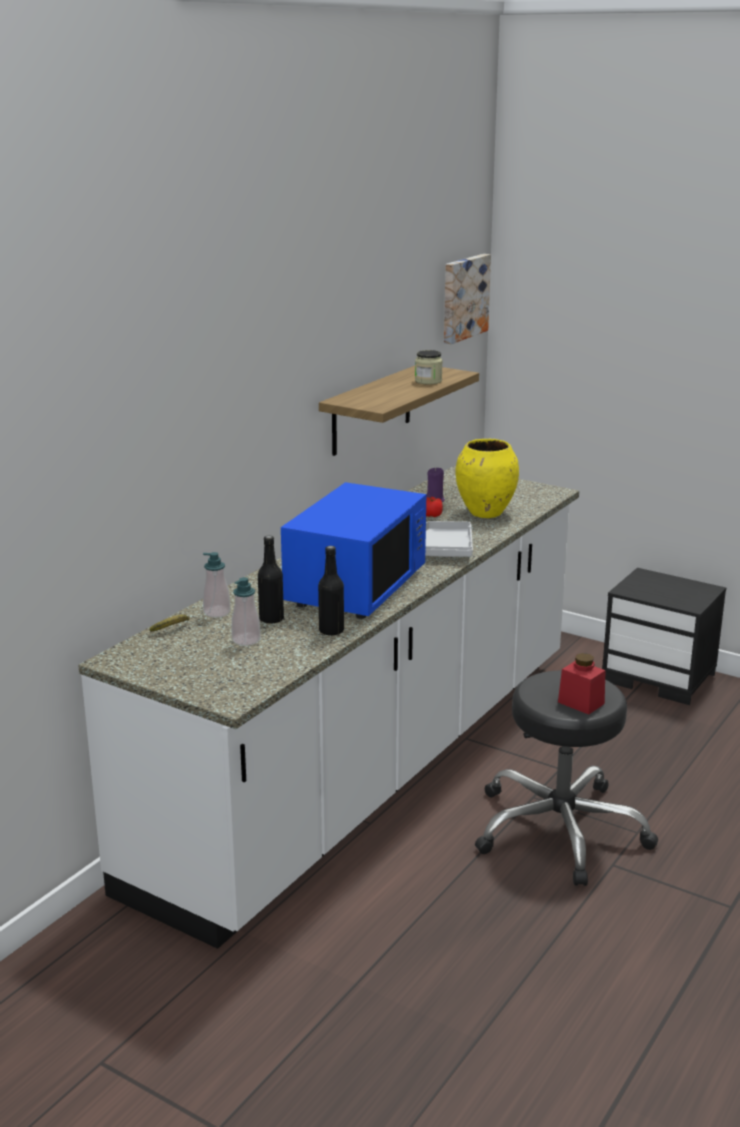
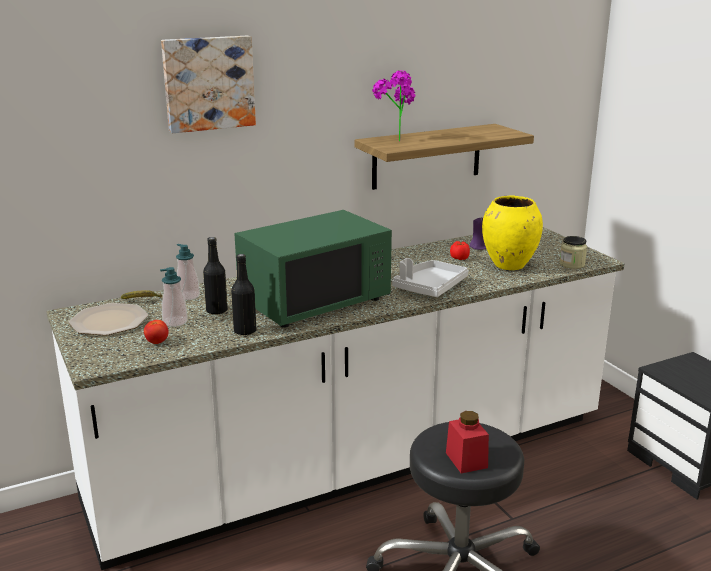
camera: 30 degrees right, 0 degrees up
blue microwave [281,482,426,619] -> green microwave [234,210,392,328]
jar [415,350,443,385] -> jar moved to [560,236,587,269]
picture [444,254,491,344] -> picture moved to [161,36,256,133]
none -> plate [68,303,148,336]
none -> tomato [144,320,169,344]
none -> potted plant [372,70,415,141]

